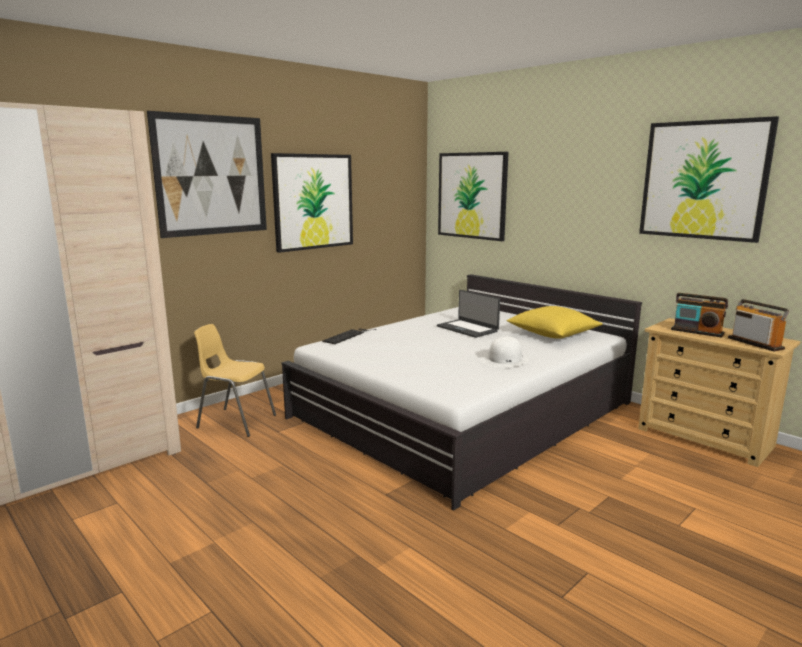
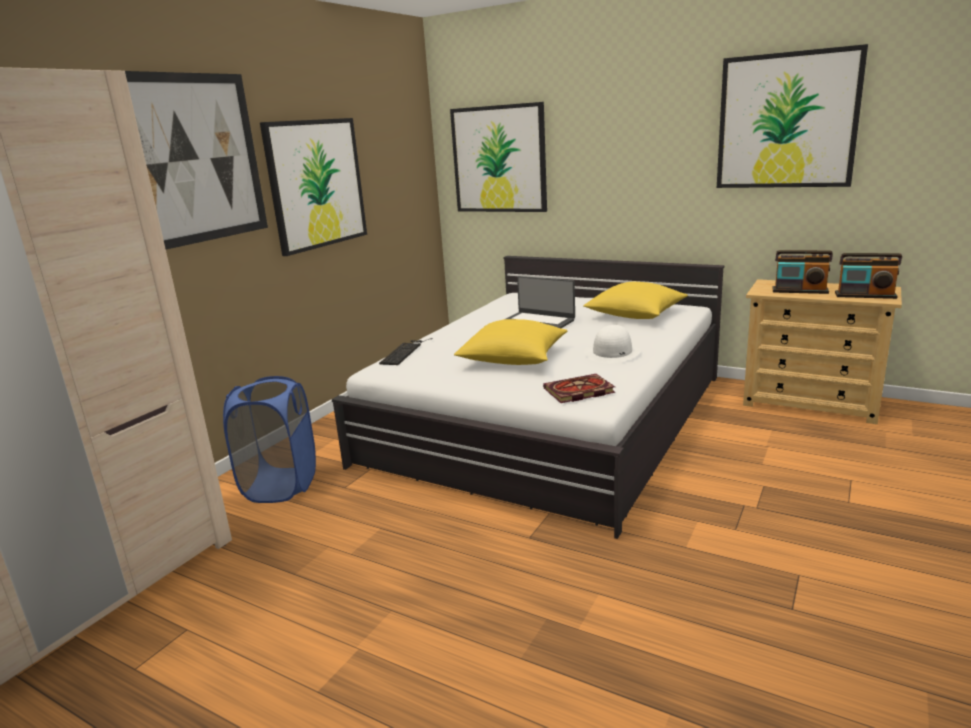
camera: 15 degrees left, 5 degrees up
yellow chair [194,324,276,437] -> blue laundry basket [223,376,316,503]
radio [728,299,789,351] -> radio turned 150 degrees clockwise [835,253,902,299]
none -> yellow pillow [454,319,567,365]
none -> book [543,374,615,403]

